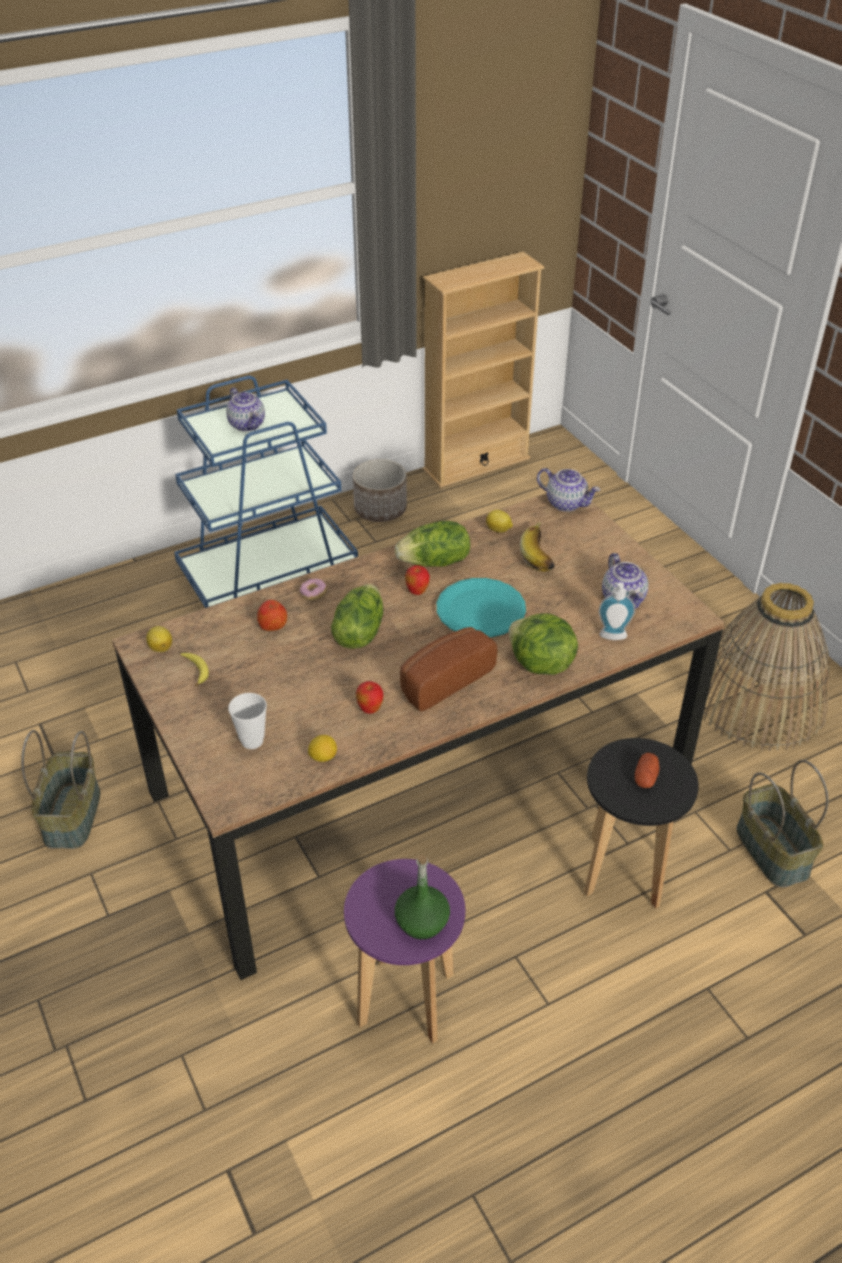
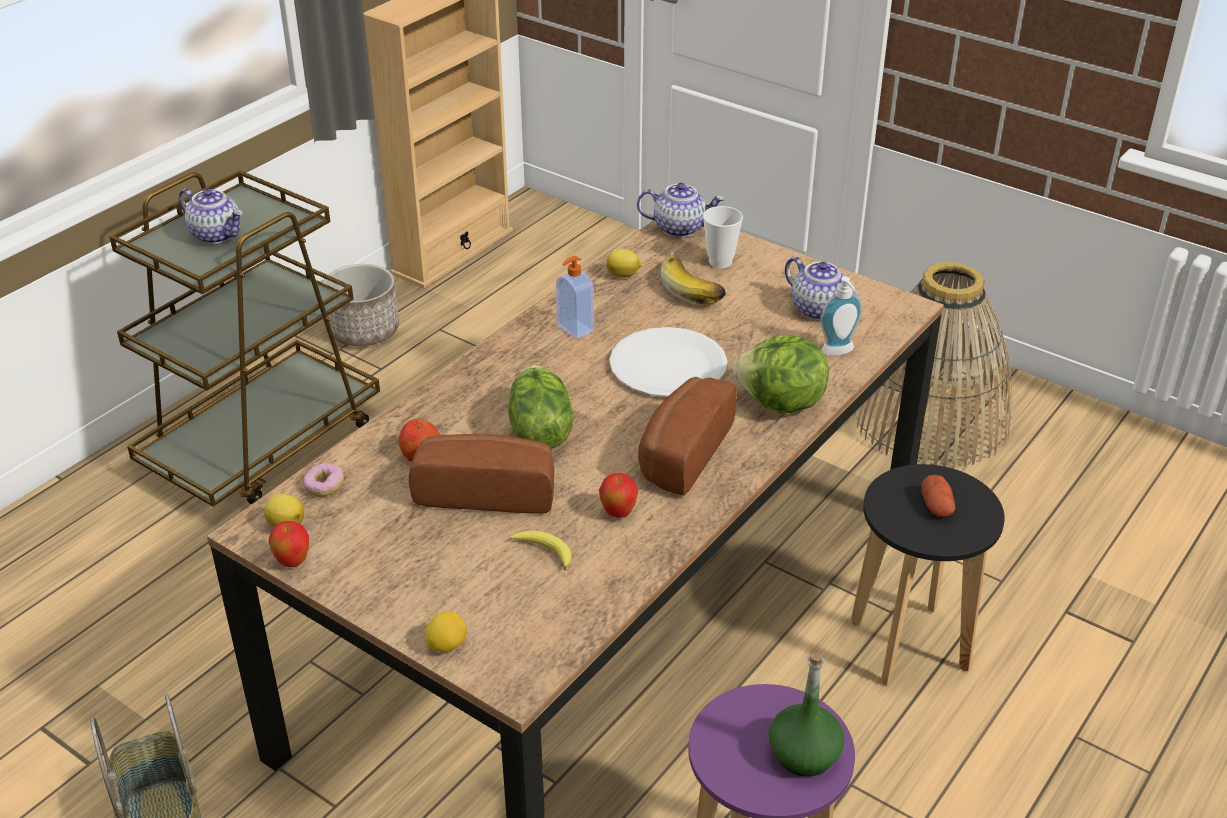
camera: 25 degrees left, 5 degrees down
blue cart [174,376,358,608] -> brown cart [109,170,380,507]
banana [181,653,209,686] -> banana moved to [510,531,572,570]
cup [228,693,267,749] -> cup moved to [703,206,743,268]
donut [300,578,327,600] -> donut moved to [303,463,344,497]
lemon [308,735,337,762] -> lemon moved to [425,611,467,652]
lettuce [395,521,470,567] -> soap dispenser [556,256,594,339]
apple [405,565,430,595] -> apple moved to [269,521,309,567]
turquoise plate [437,578,526,638] -> white plate [609,327,727,397]
basket [736,760,829,888] -> none
none -> bread [409,434,554,514]

